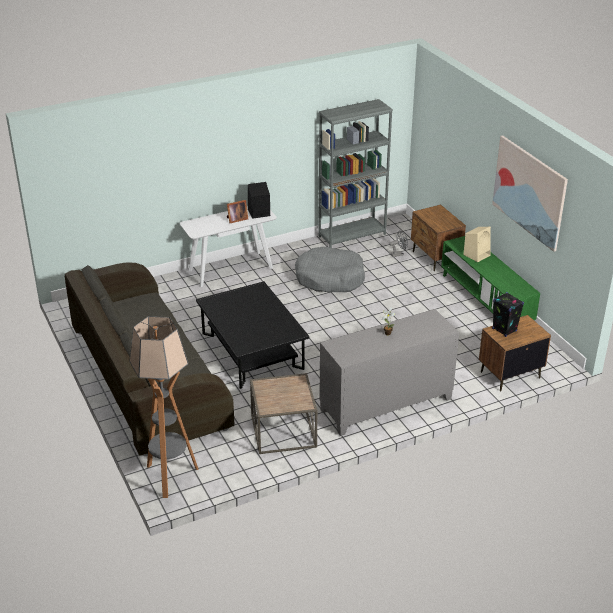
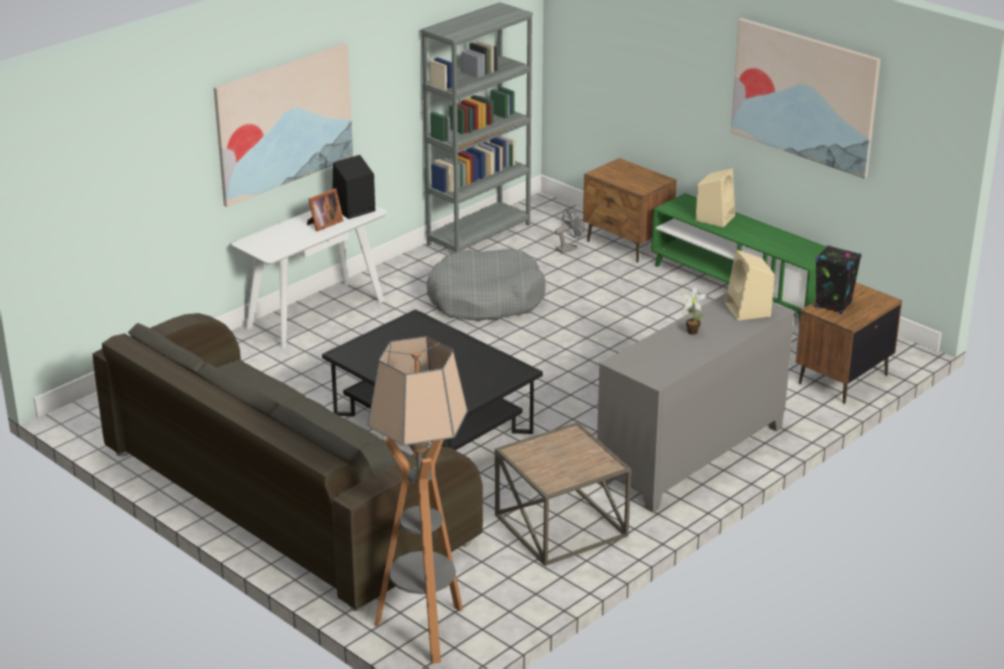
camera: 20 degrees left, 5 degrees down
none -> picture [214,43,353,207]
none -> beige speaker [725,250,775,321]

